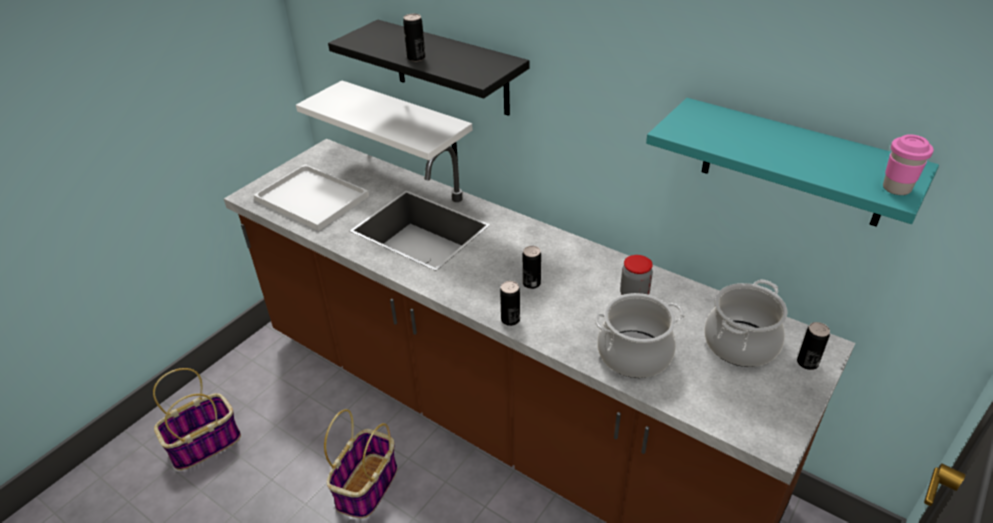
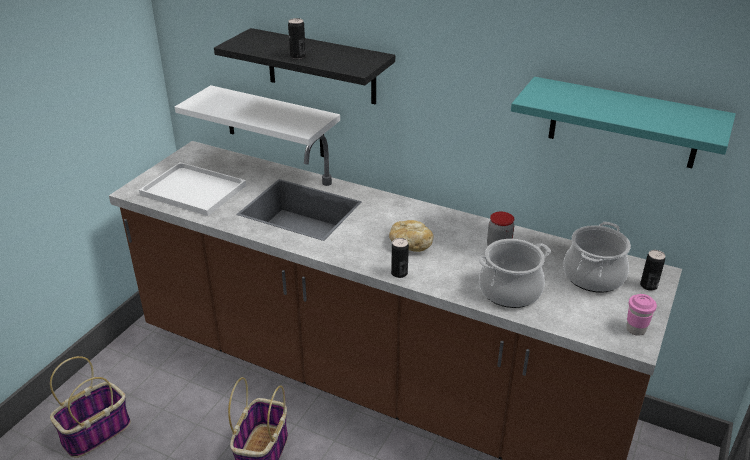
camera: 10 degrees left, 5 degrees down
can [523,246,541,289] -> bread [389,220,434,252]
pink cup [883,134,934,195] -> pink cup moved to [626,294,657,336]

